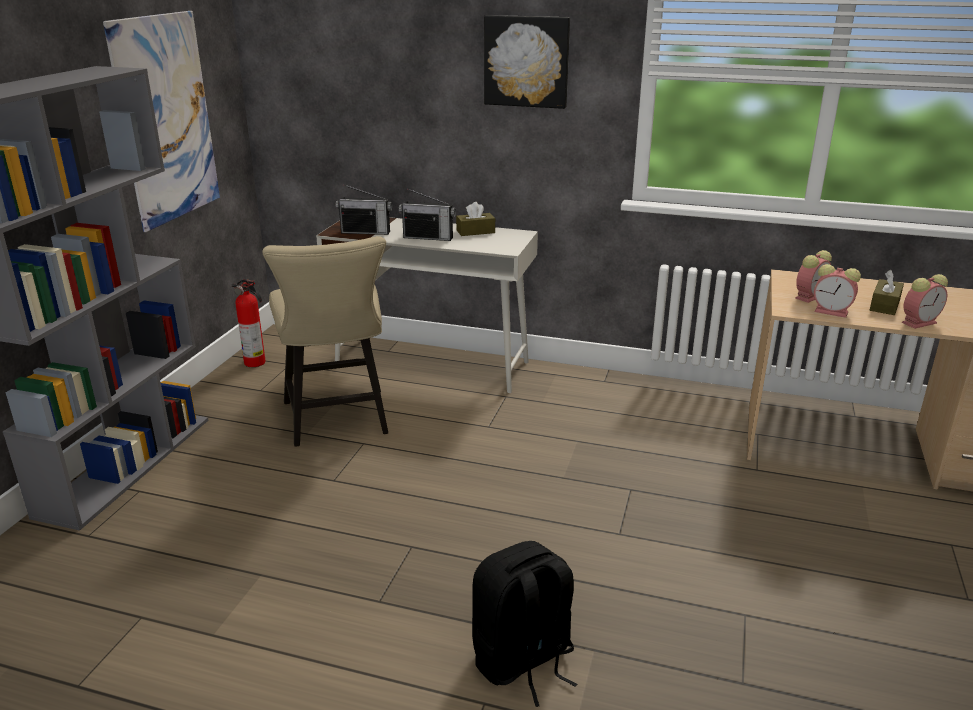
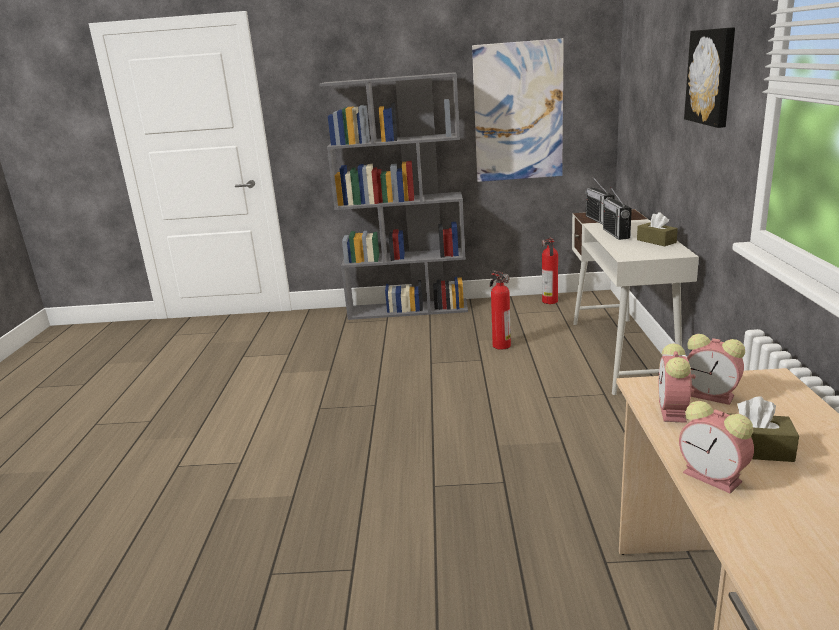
camera: 75 degrees right, 5 degrees down
beige chair [262,236,388,447] -> fire extinguisher [490,270,511,350]
black backpack [472,541,577,707] -> none

